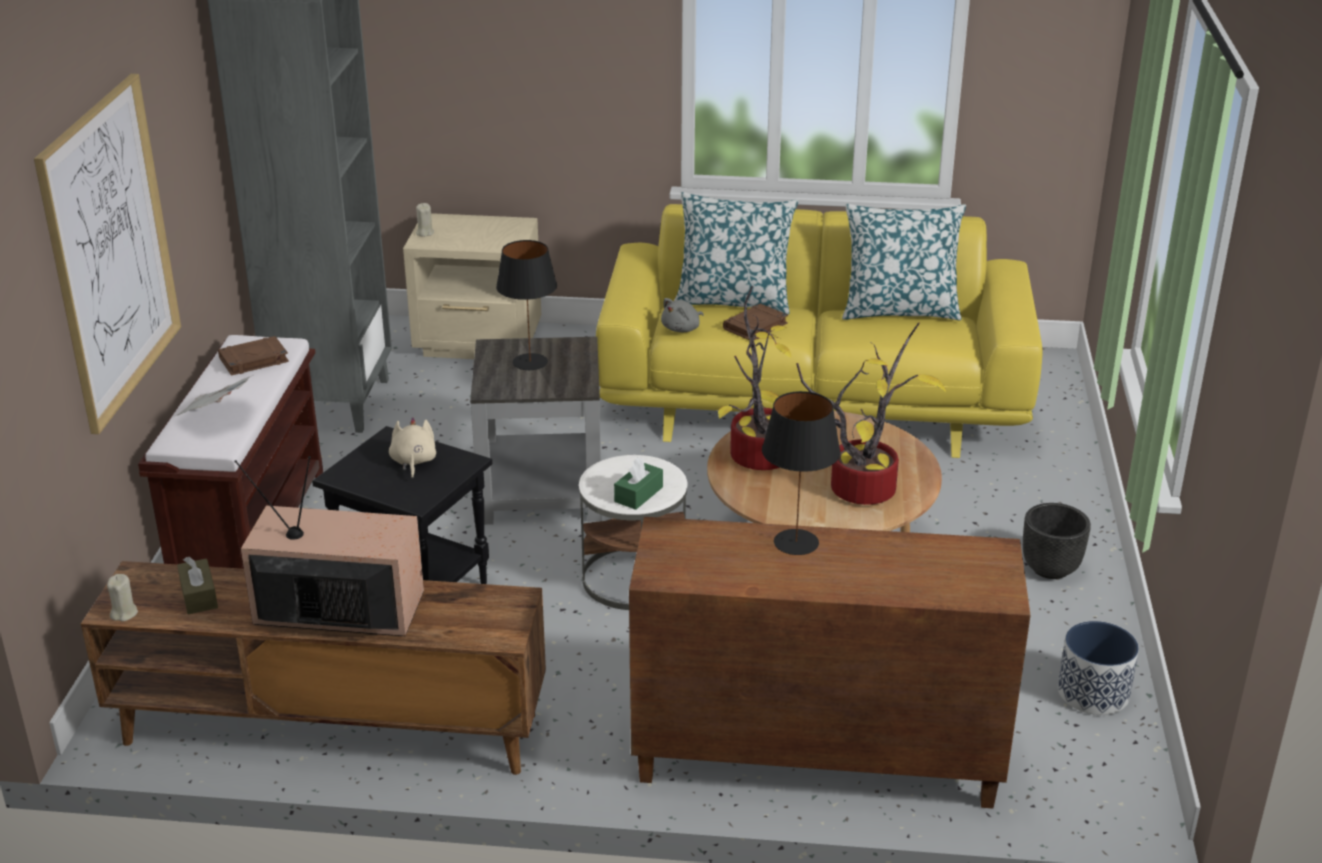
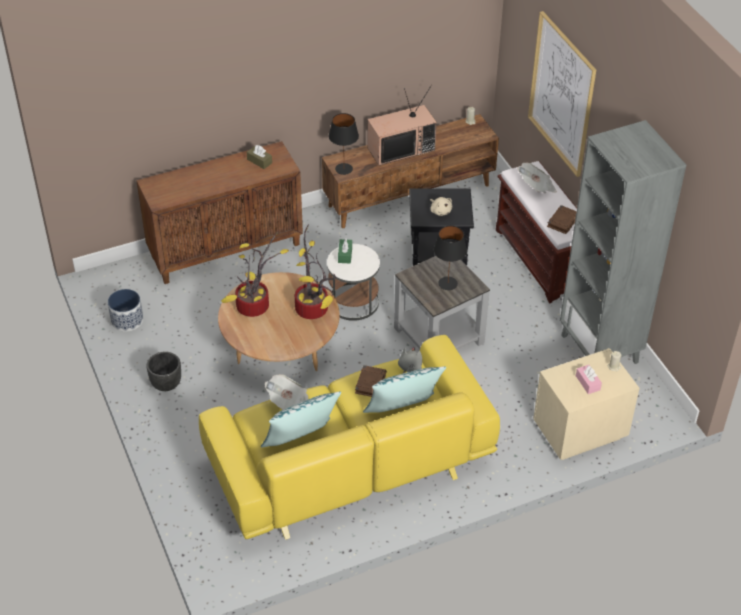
camera: 150 degrees right, 15 degrees up
brown tissue box [177,557,218,614] -> brown tissue box moved to [247,145,272,169]
black table lamp [762,391,840,555] -> black table lamp moved to [329,113,359,175]
none -> newspaper [265,374,308,410]
none -> pink tissue box [576,365,602,394]

